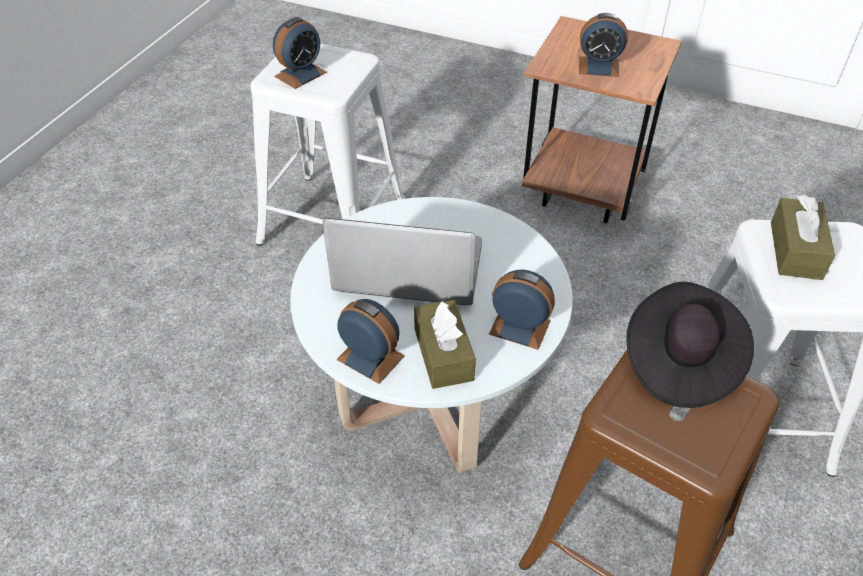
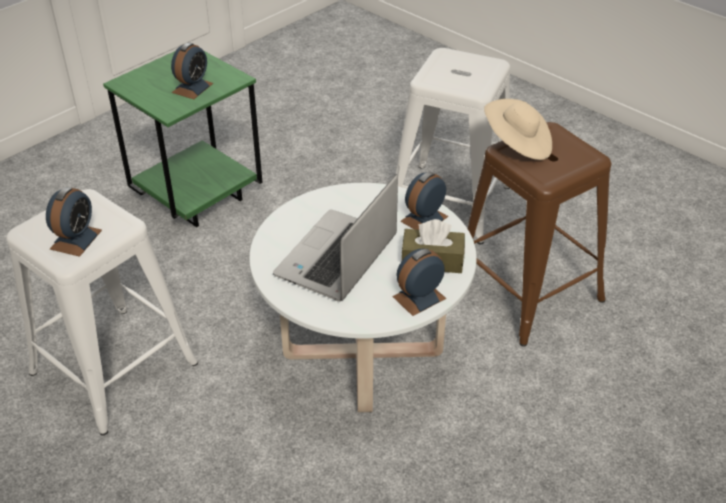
camera: 70 degrees left, 5 degrees down
alarm clock [273,17,327,89] -> alarm clock turned 45 degrees clockwise [46,187,102,257]
brown side table [522,16,682,223] -> green side table [103,51,263,227]
black hat [626,281,754,408] -> beige hat [484,99,552,160]
brown tissue box [771,195,835,280] -> none

